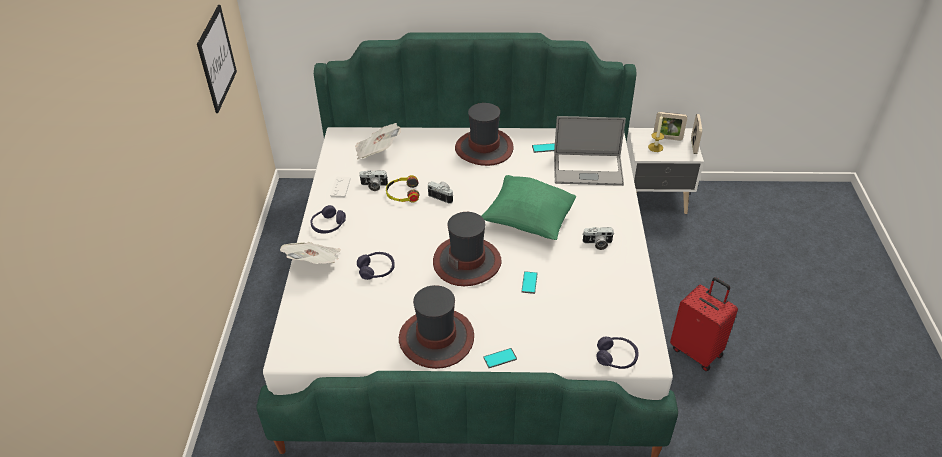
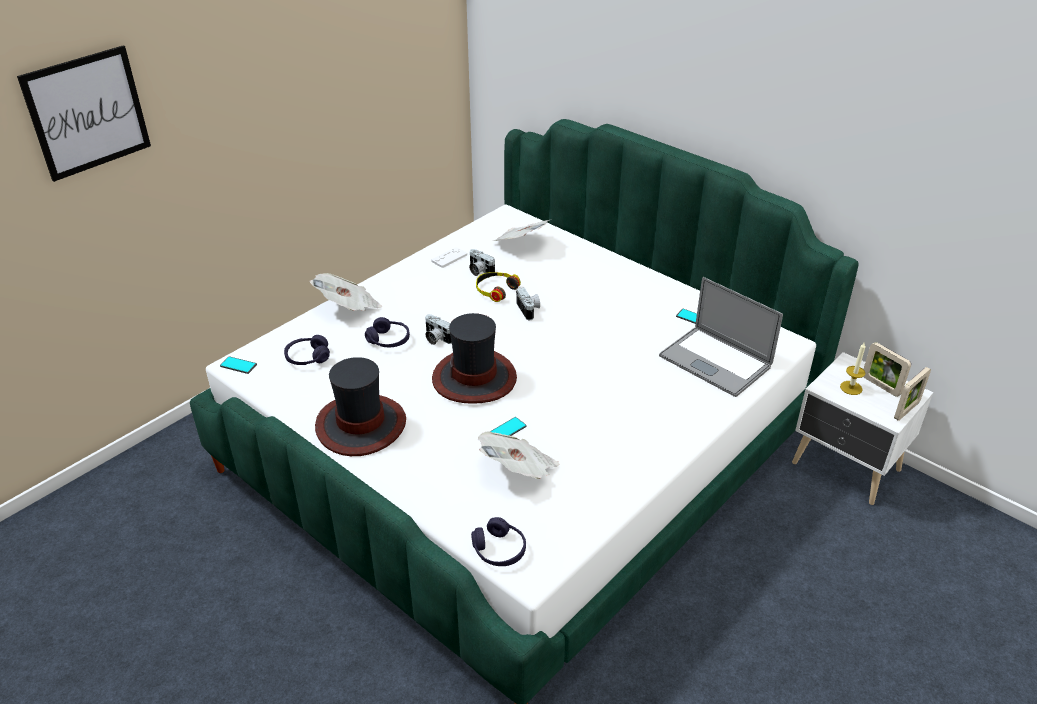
camera: 40 degrees right, 5 degrees down
picture [197,5,237,113] -> picture moved to [17,45,151,182]
purple headphones [310,205,346,234] -> purple headphones moved to [284,335,330,365]
hat [455,103,514,166] -> none
green pillow [481,175,576,240] -> none
phone [484,348,517,368] -> phone moved to [220,356,257,374]
camera [582,227,614,250] -> camera moved to [425,314,452,345]
red suitcase [670,277,738,371] -> none
none -> newspaper [478,431,559,479]

